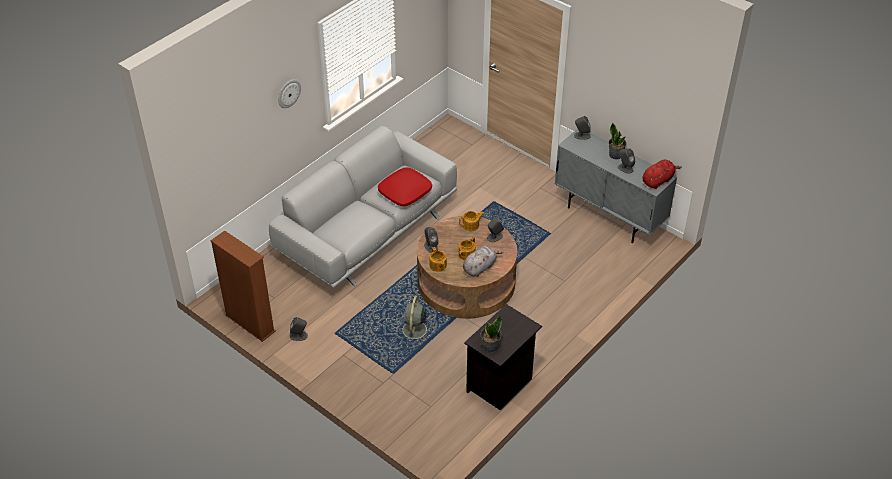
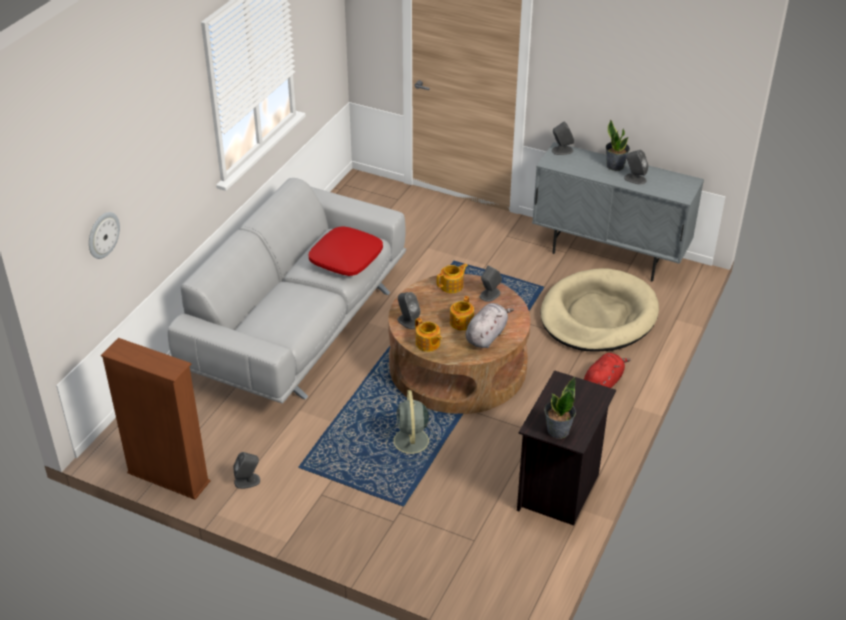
camera: 15 degrees left, 5 degrees down
wall clock [278,79,301,108] -> wall clock moved to [89,212,120,259]
red plush toy [642,159,682,189] -> red plush toy moved to [584,353,631,388]
none -> beige dog bed [540,268,659,352]

